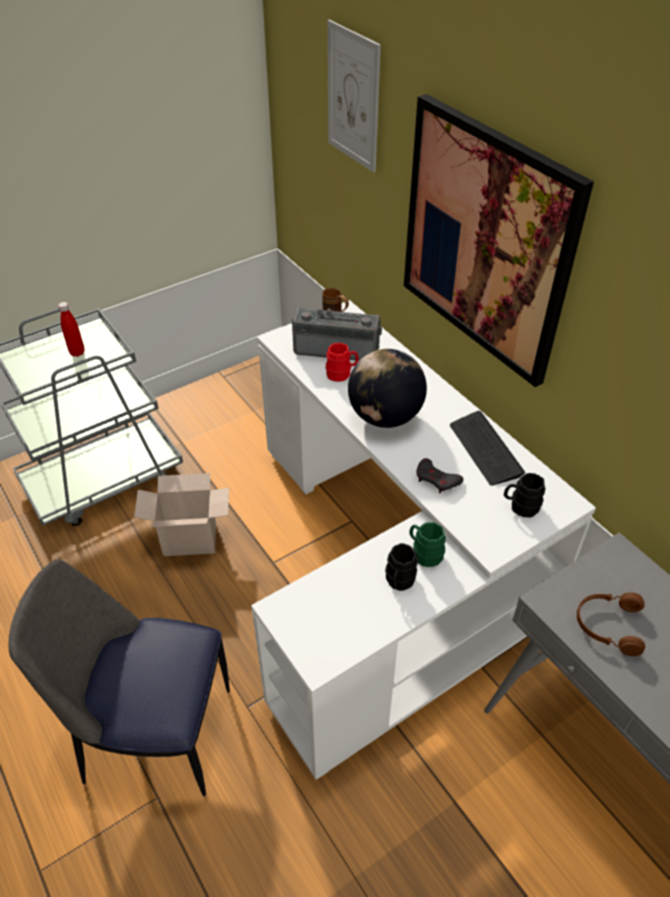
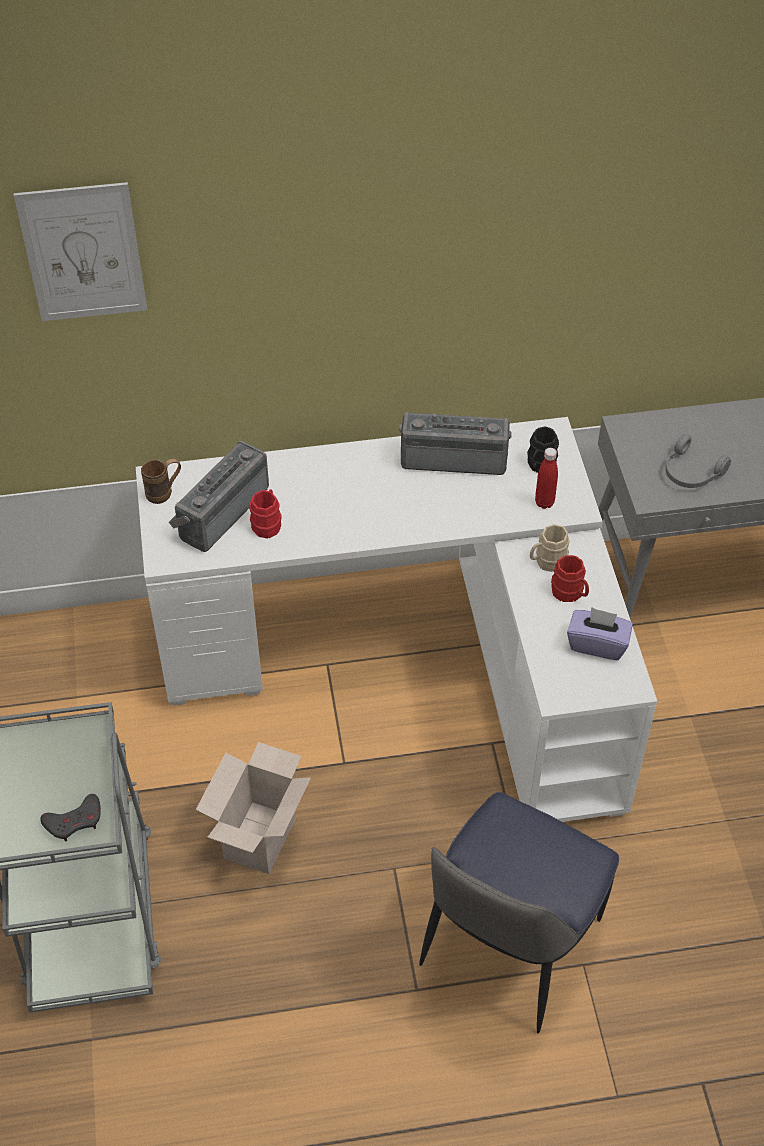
camera: 65 degrees left, 5 degrees up
red bottle [58,302,85,357] -> red bottle moved to [535,448,558,509]
globe [348,349,427,428] -> none
black mug [385,543,418,591] -> red mug [551,555,589,602]
picture [404,94,594,387] -> none
green mug [409,522,446,567] -> beige mug [530,524,570,572]
grey game controller [416,458,463,493] -> grey game controller moved to [40,794,101,842]
keyboard [450,411,525,486] -> radio [399,412,512,475]
brown headphones [577,592,645,656] -> grey headphones [665,434,731,488]
none -> purple tissue box [567,607,633,660]

